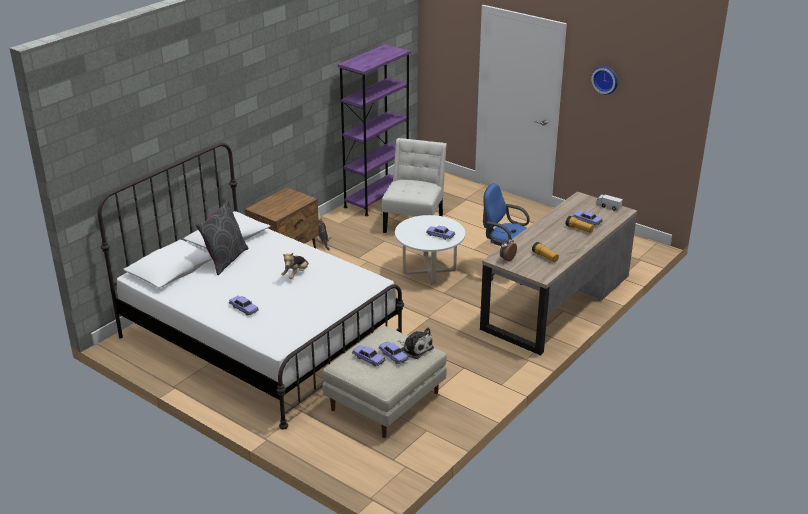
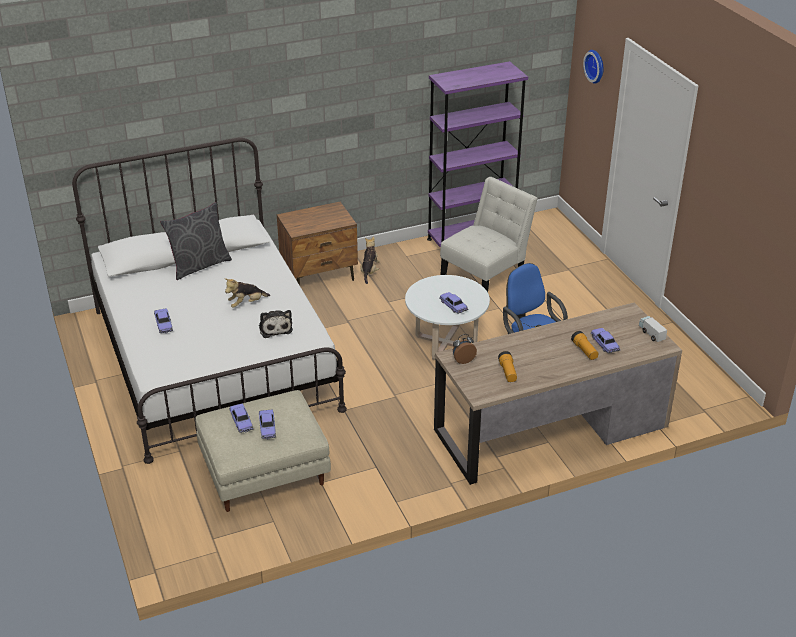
camera: 30 degrees right, 5 degrees up
plush toy [397,328,434,359] -> plush toy moved to [259,310,293,338]
wall clock [591,66,618,95] -> wall clock moved to [583,50,604,84]

